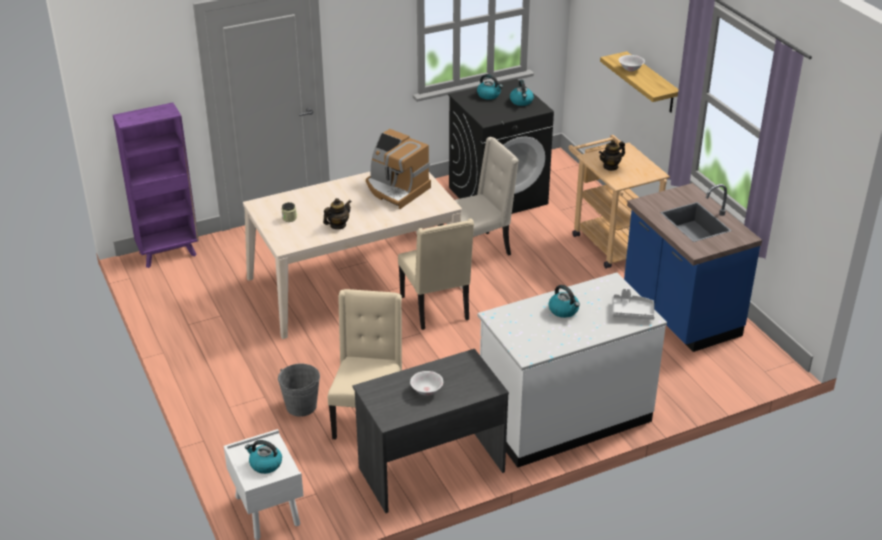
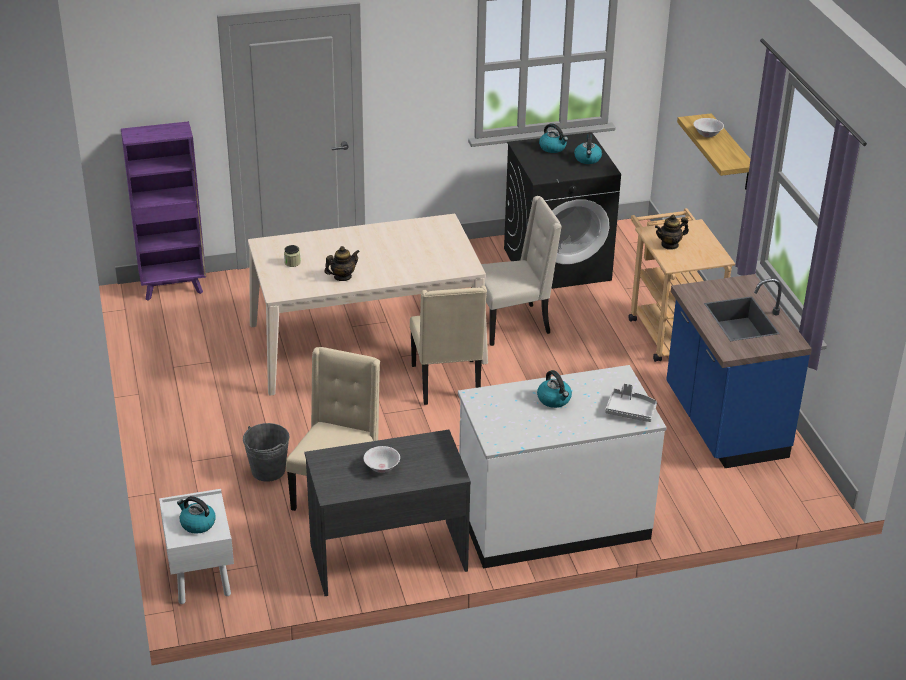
camera: 10 degrees right, 0 degrees up
coffee machine [366,129,431,209] -> none

